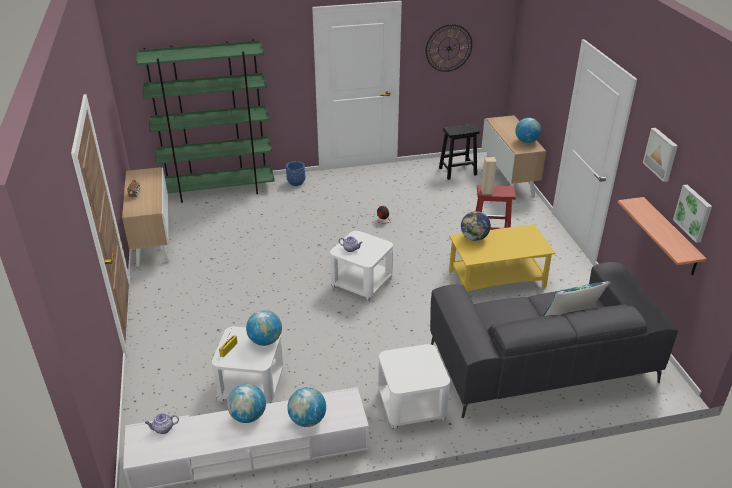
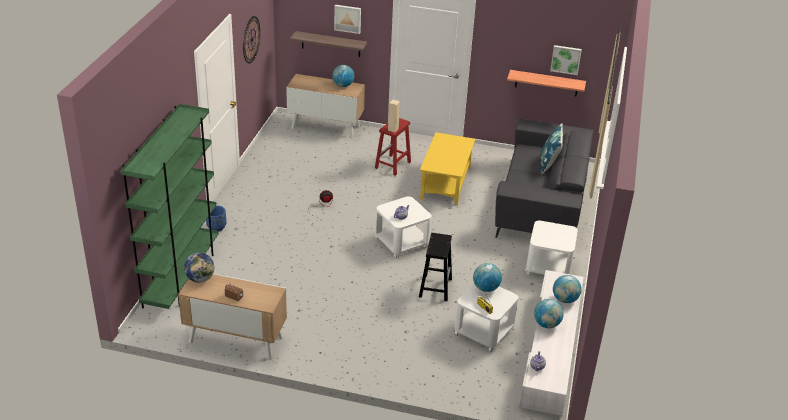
camera: 65 degrees left, 0 degrees up
black stool [439,124,480,180] -> black stool moved to [419,233,452,301]
globe [461,211,491,241] -> globe moved to [184,253,214,283]
picture [643,128,678,182] -> picture moved to [334,5,361,34]
none -> shelf [290,31,367,57]

